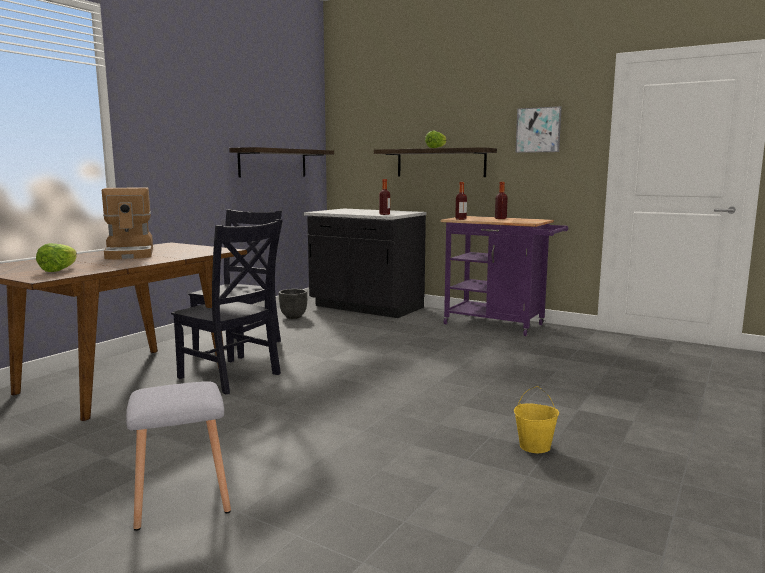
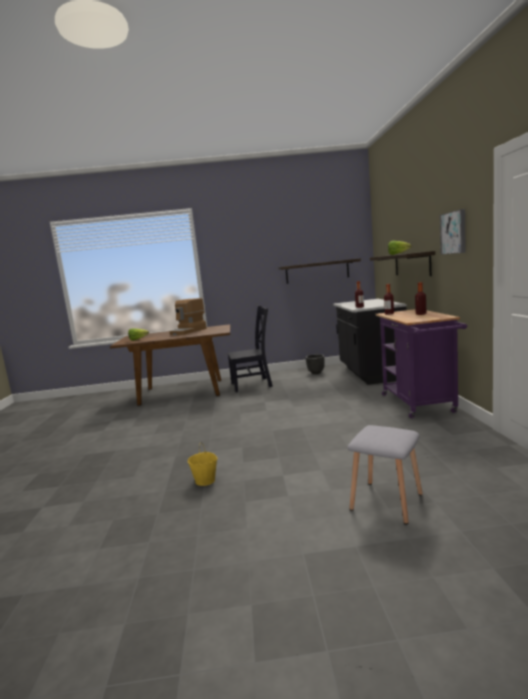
camera: 55 degrees right, 0 degrees up
grey stool [126,381,231,531] -> grey stool moved to [348,425,423,524]
black chair [171,219,283,394] -> none

